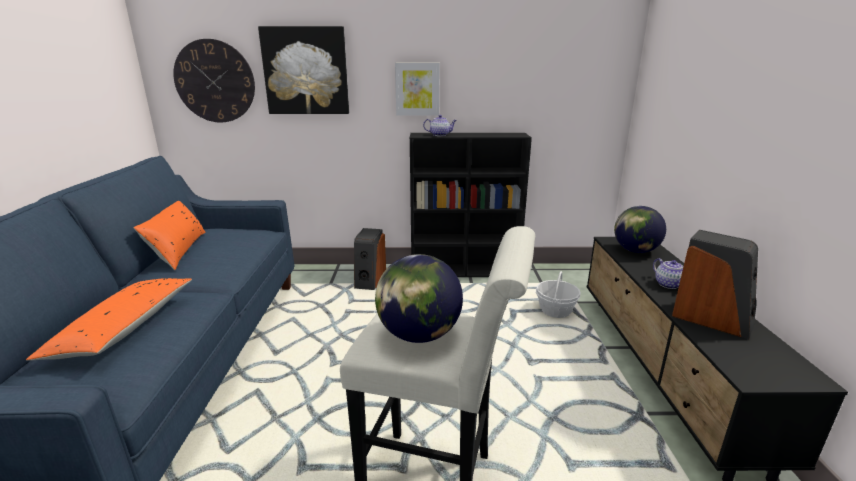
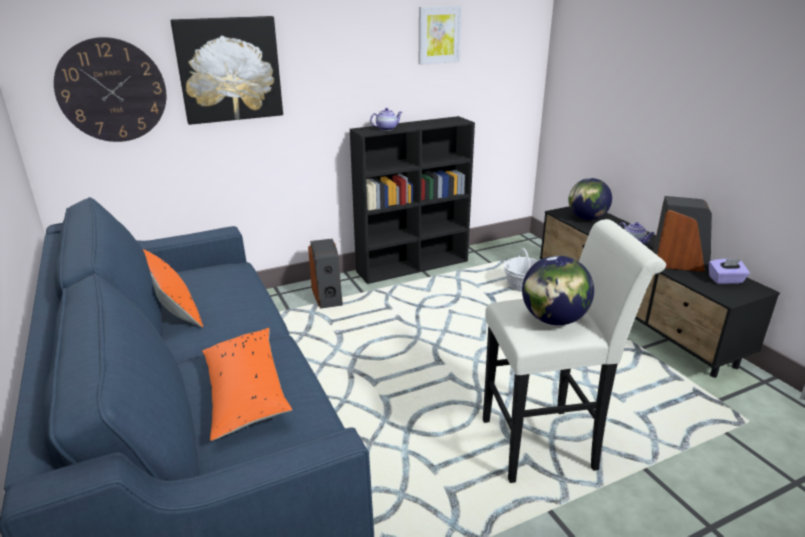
camera: 25 degrees left, 5 degrees up
picture [395,63,440,116] -> picture moved to [419,5,462,65]
none -> purple tissue box [709,259,750,284]

